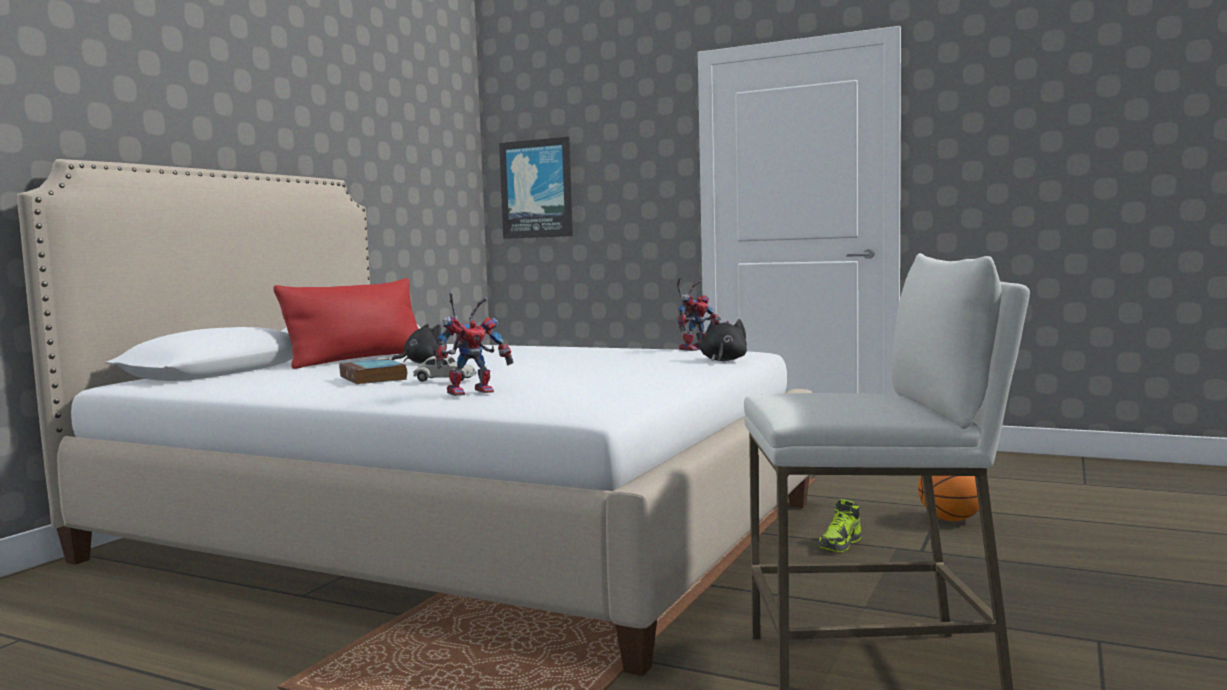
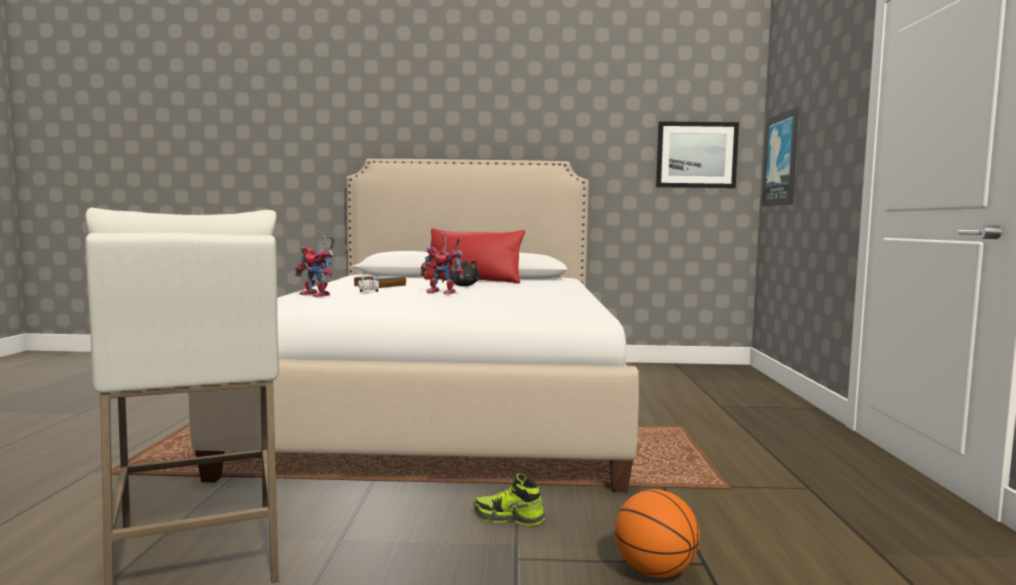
camera: 65 degrees right, 0 degrees up
toy robot [677,277,721,351] -> toy robot moved to [420,233,464,294]
black plush toy [700,319,747,362] -> none
none -> picture [656,121,739,188]

